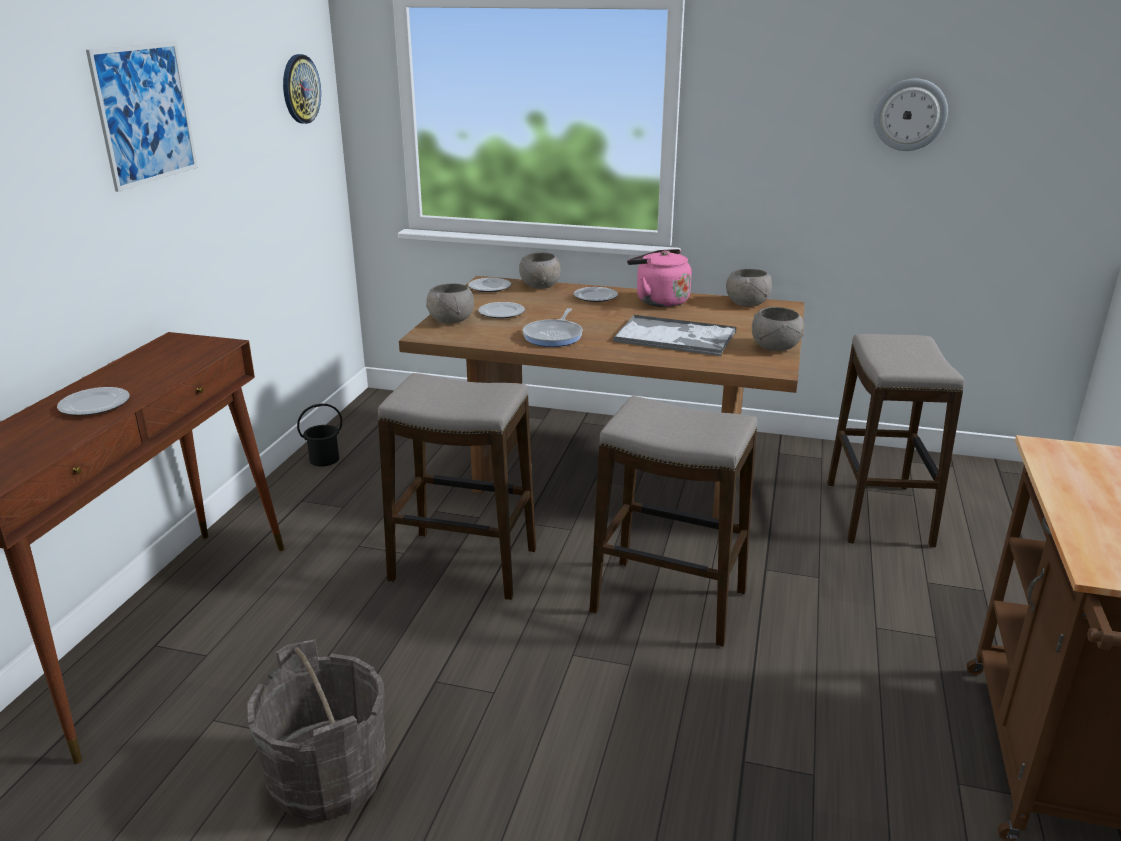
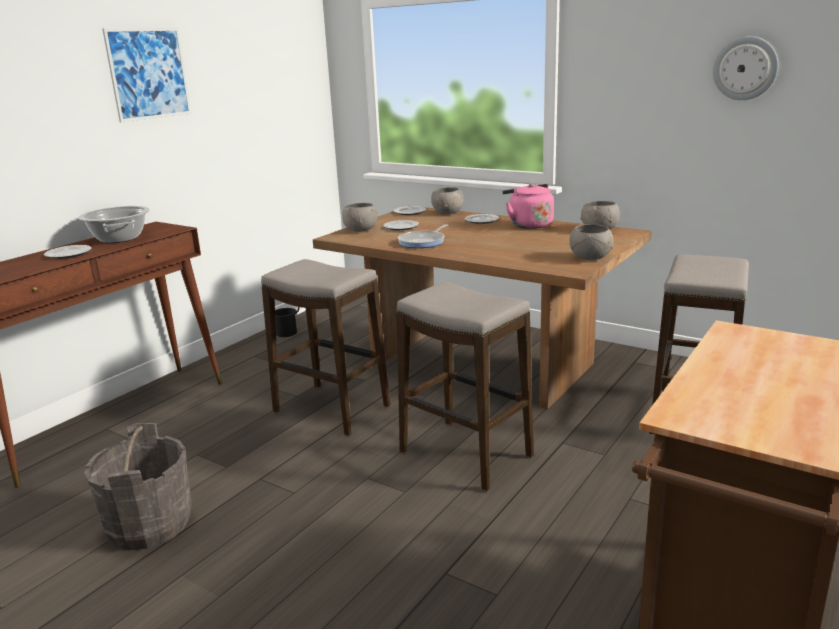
camera: 20 degrees right, 5 degrees down
wall clock [283,54,321,124] -> none
tray [613,314,736,356] -> none
none -> cooking pot [78,206,150,243]

